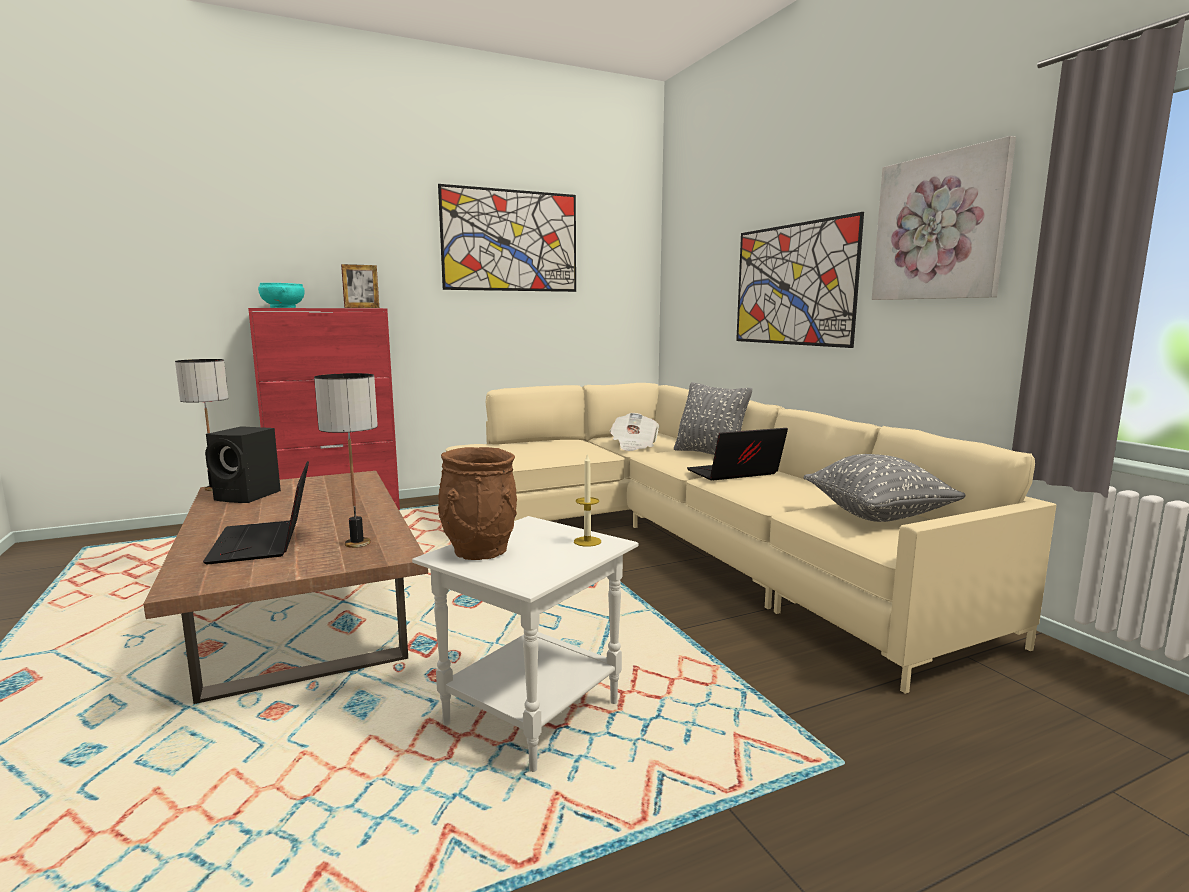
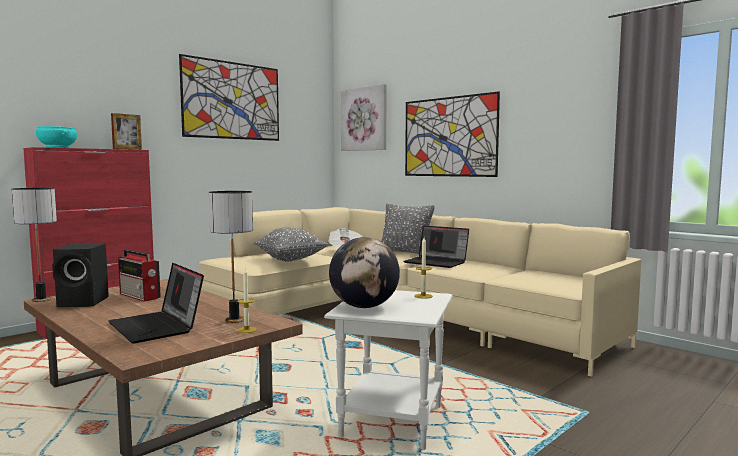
camera: 20 degrees left, 5 degrees down
brown vase [438,447,517,560] -> globe [329,237,400,308]
laptop [687,428,788,480] -> laptop turned 105 degrees counterclockwise [403,225,469,268]
grey pillow [803,454,966,522] -> grey pillow moved to [254,228,329,261]
picture [872,136,1016,300] -> picture moved to [341,84,387,151]
none -> radio [118,249,161,302]
none -> candle [237,268,257,333]

